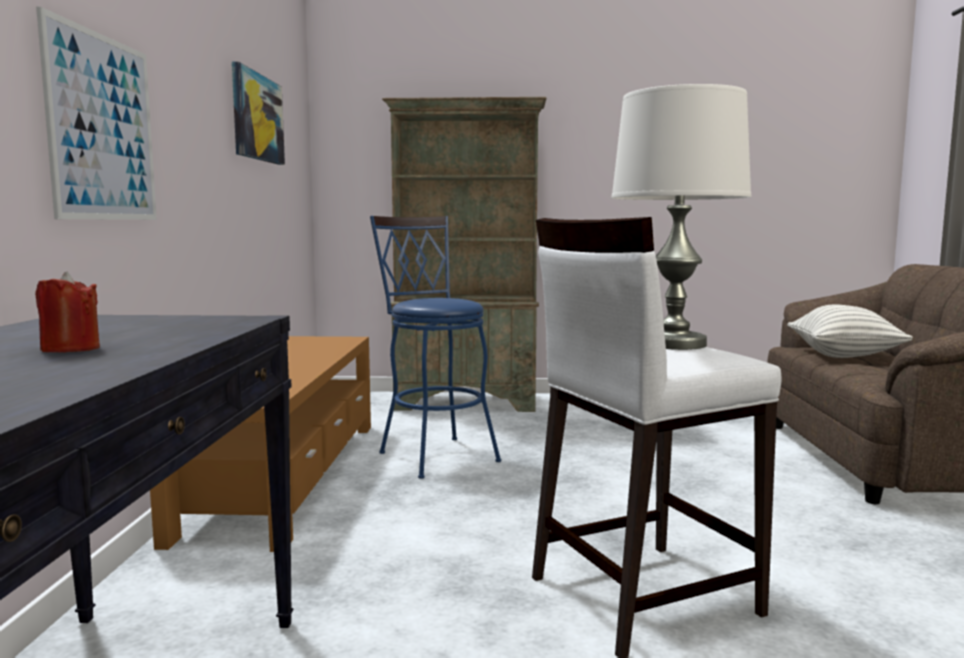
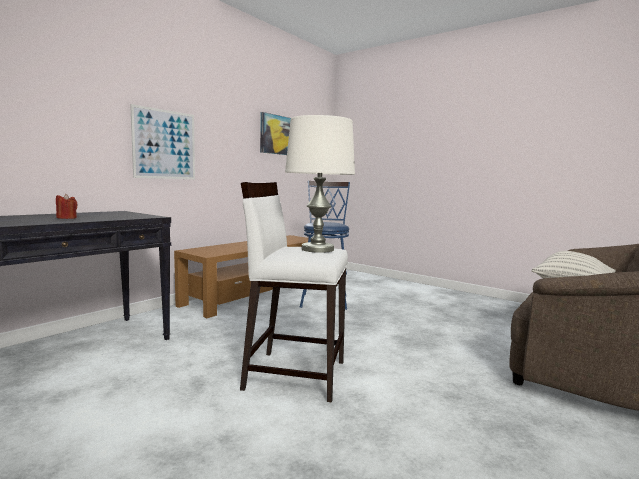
camera: 35 degrees right, 0 degrees up
green bookcase [382,97,547,412] -> none

